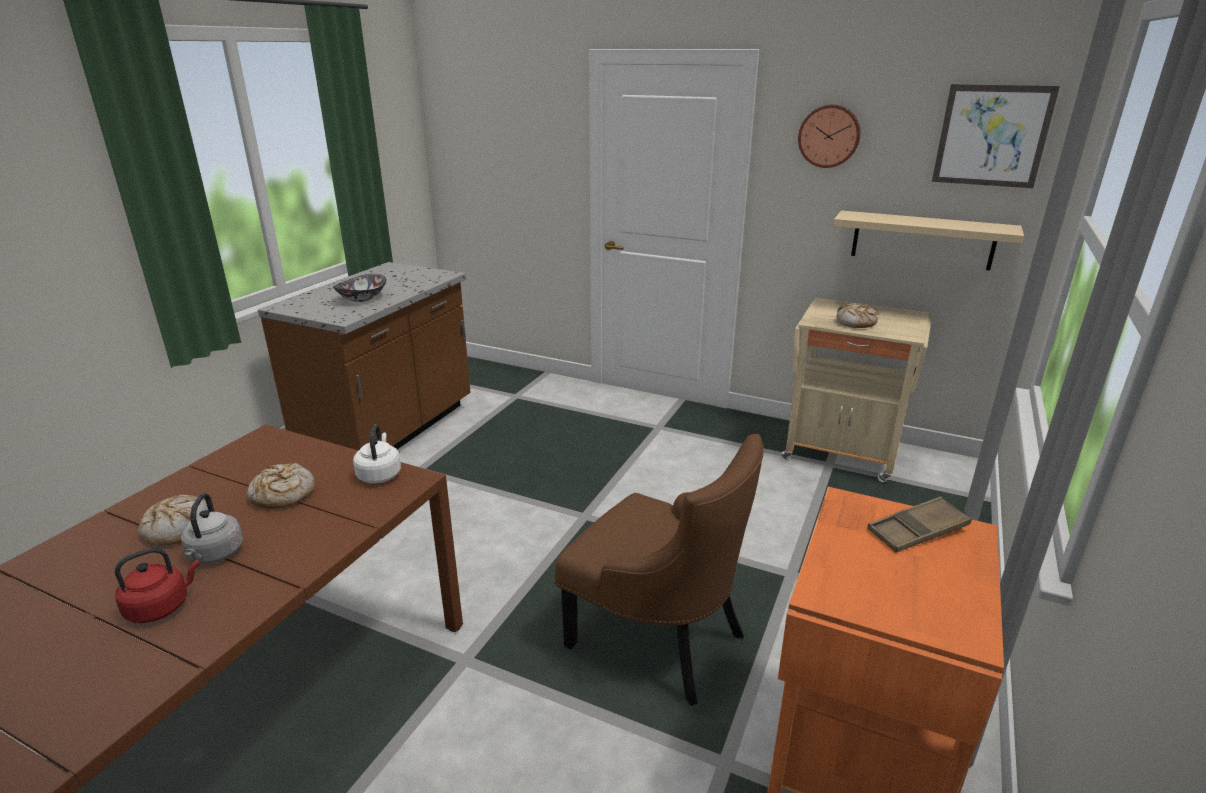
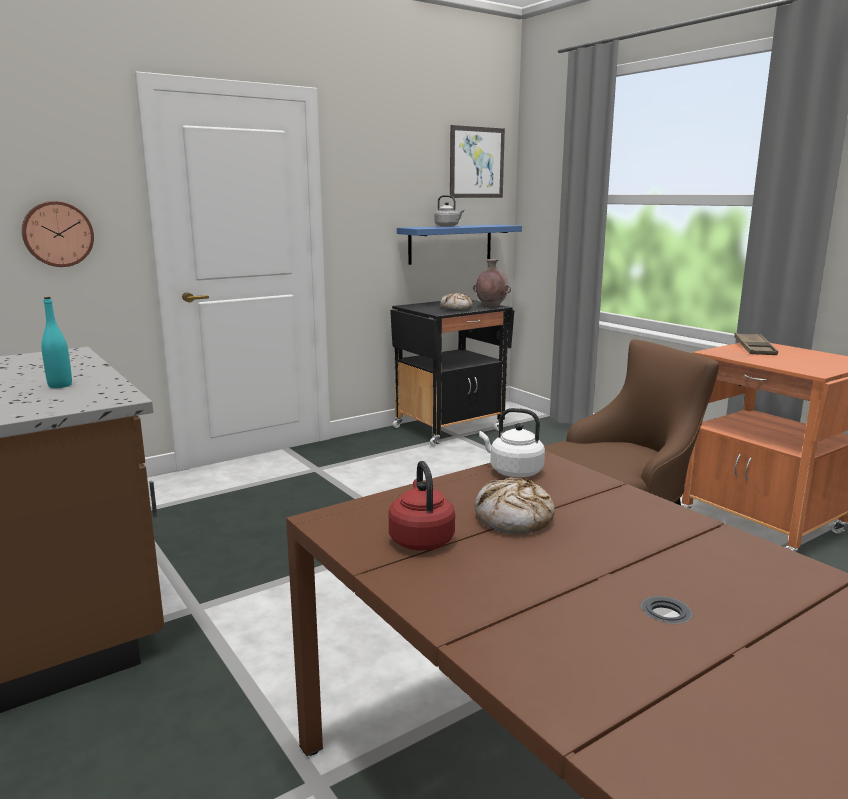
camera: 60 degrees left, 10 degrees down
red kettle [115,548,200,623] -> red kettle moved to [389,461,455,550]
bread [138,495,208,545] -> none
grey kettle [181,493,243,564] -> grey kettle moved to [435,195,464,227]
bowl [333,274,386,302] -> turquoise bottle [41,297,72,388]
beige cart [780,298,932,482] -> black cart [390,300,514,446]
wall clock [798,104,861,168] -> wall clock moved to [22,201,94,267]
beige shelf [833,210,1024,271] -> blue shelf [397,225,522,265]
none -> brown vase [473,259,511,307]

